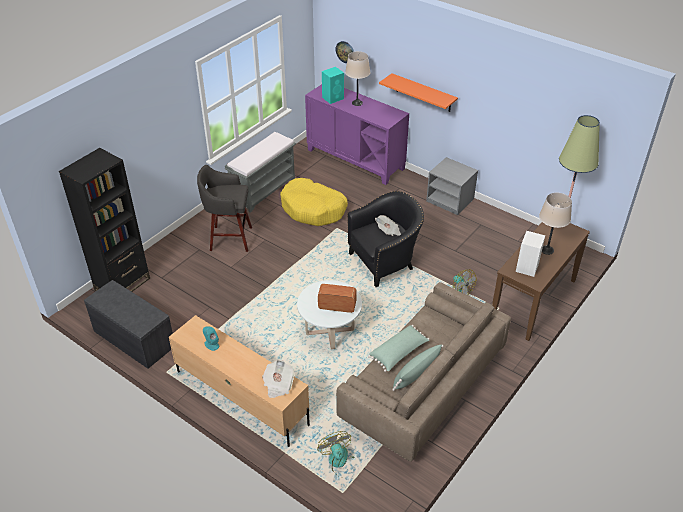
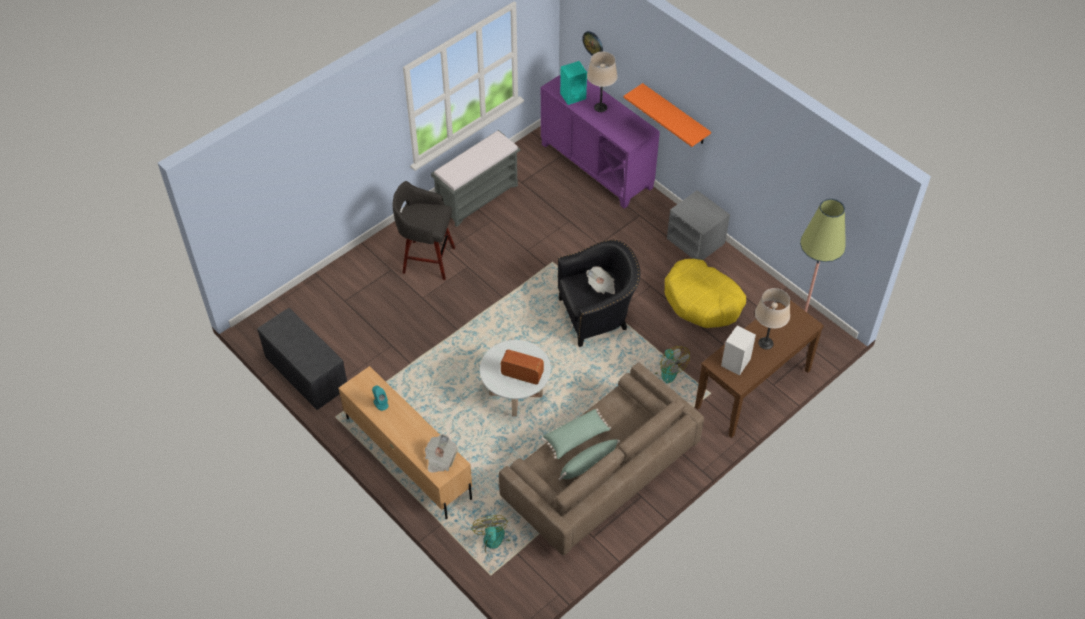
camera: 10 degrees right, 10 degrees up
black bookcase [59,148,150,292] -> none
yellow dog bed [280,178,348,226] -> yellow dog bed moved to [665,259,746,328]

